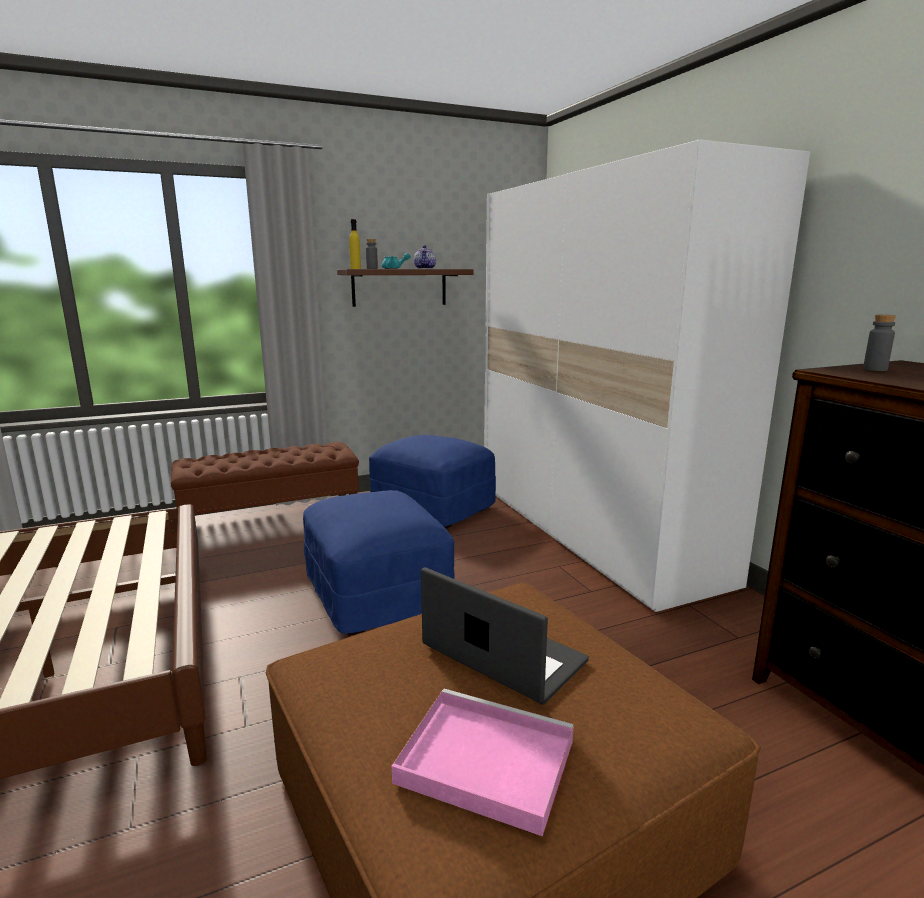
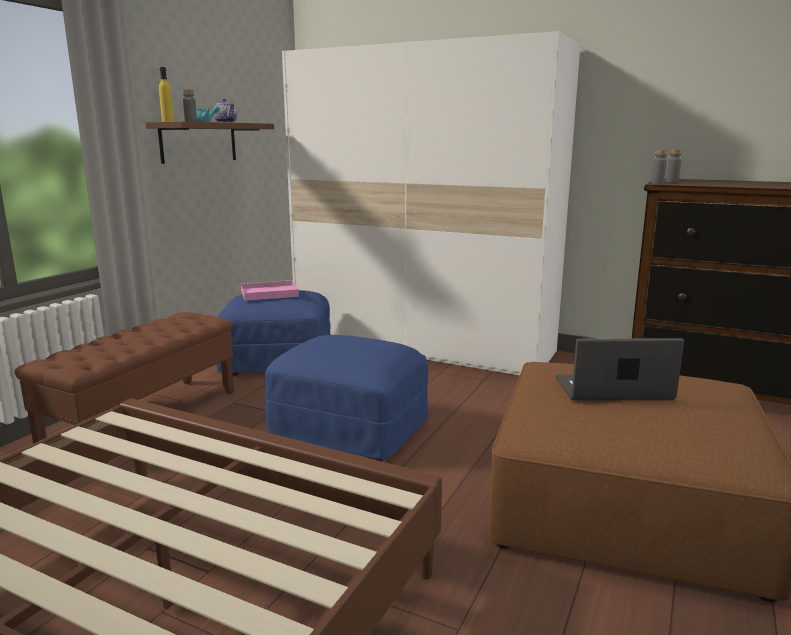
camera: 40 degrees left, 0 degrees up
pink tray [391,689,574,836] -> pink tray moved to [241,280,299,301]
none -> grey bottle [651,150,667,184]

